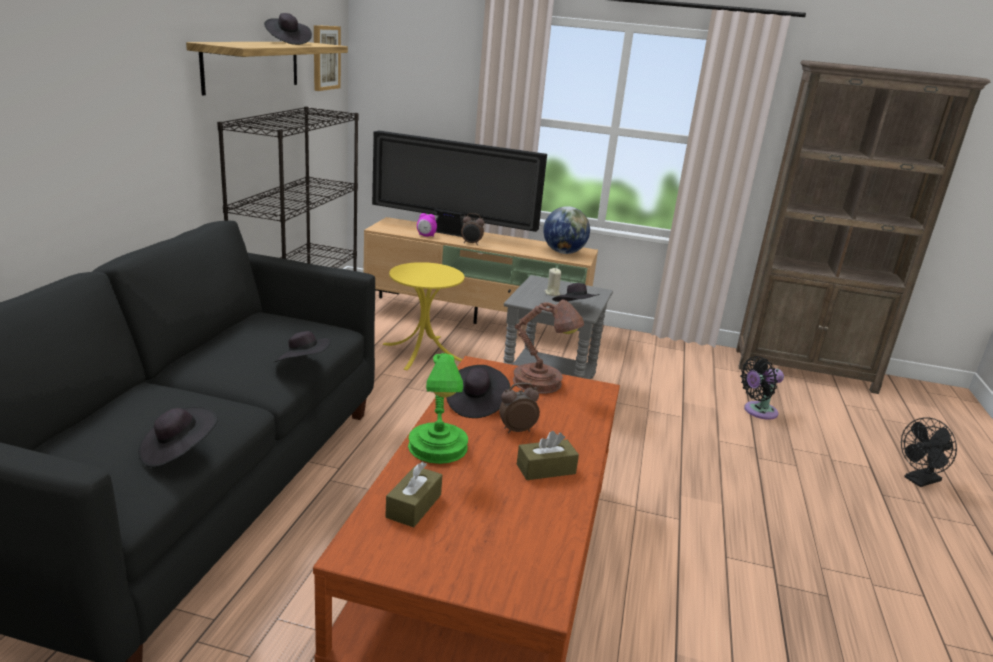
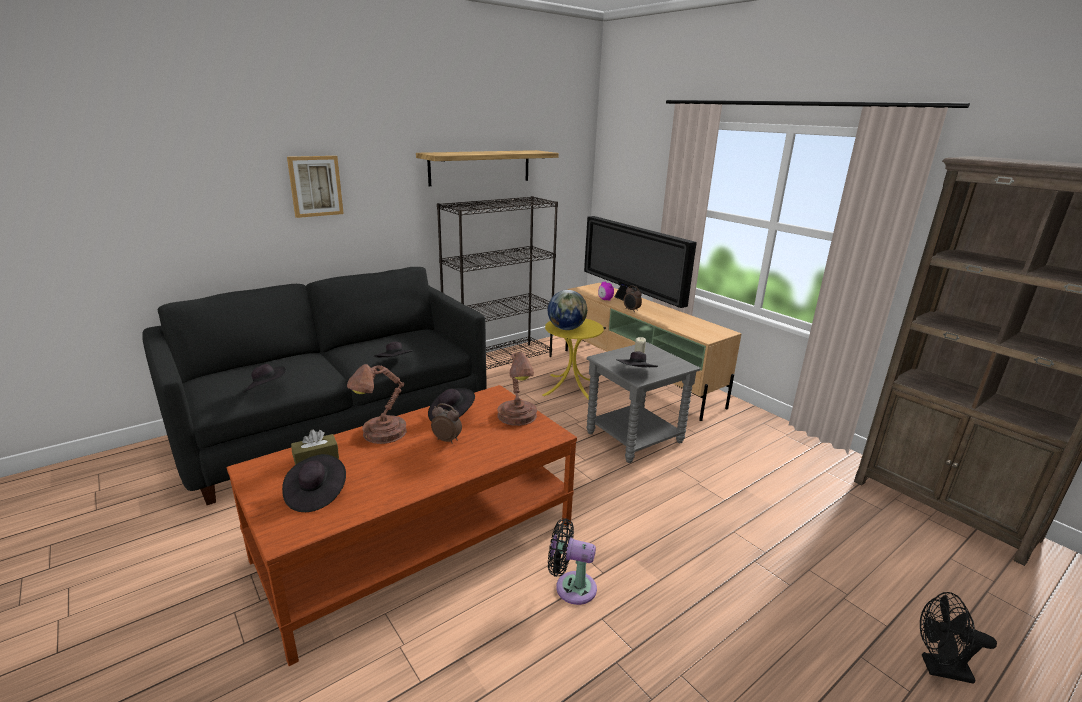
camera: 40 degrees right, 0 degrees up
black hat [264,13,312,45] -> black hat moved to [282,454,346,512]
picture [314,25,341,91] -> picture moved to [287,156,344,218]
green table lamp [408,353,468,464] -> brown table lamp [347,364,407,444]
brown tissue box [517,431,579,480] -> none
globe [543,206,590,254] -> globe moved to [548,290,587,330]
black fan [740,356,784,420] -> black fan moved to [548,518,597,605]

